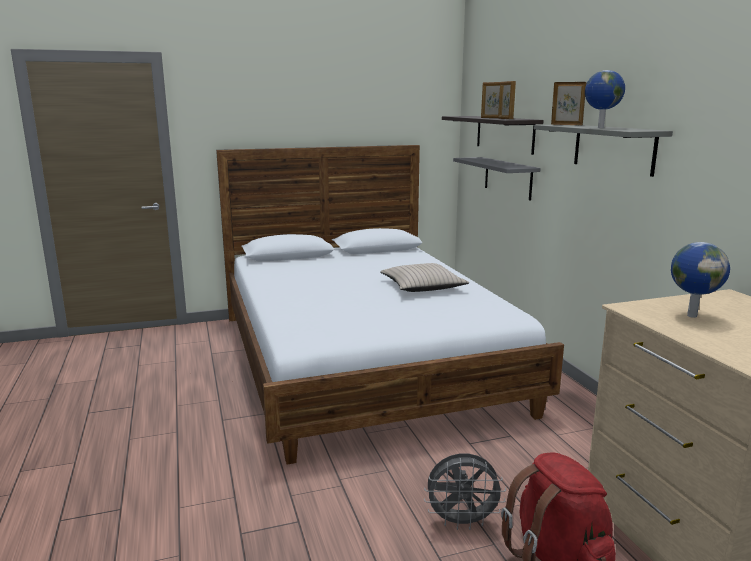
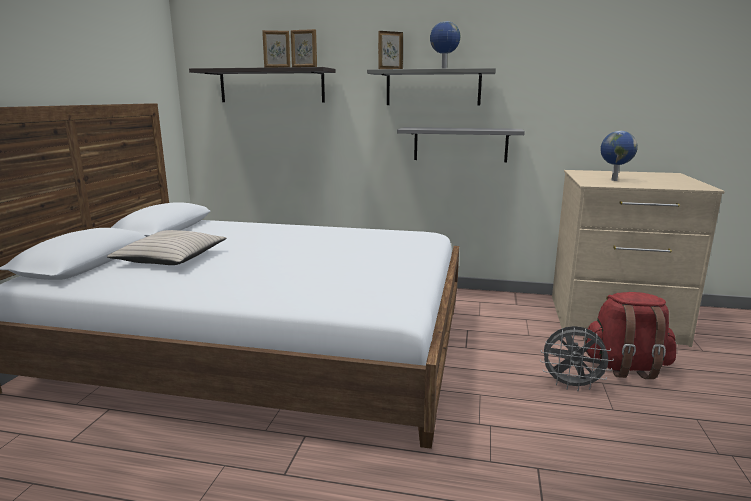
camera: 60 degrees left, 0 degrees up
beige pillow [380,263,469,292] -> beige pillow moved to [107,230,226,265]
grey fan [424,454,506,530] -> grey fan turned 75 degrees clockwise [540,326,614,391]
grey shelf [453,157,541,200] -> grey shelf moved to [397,127,525,162]

